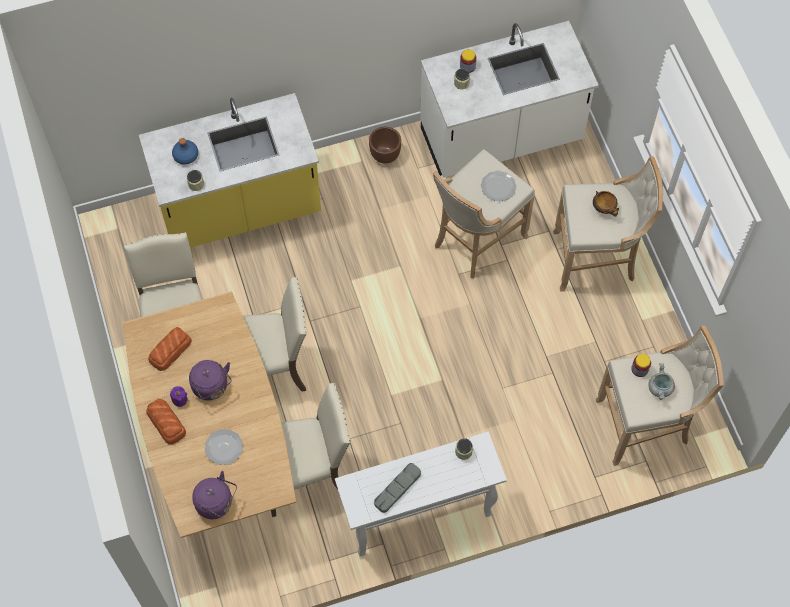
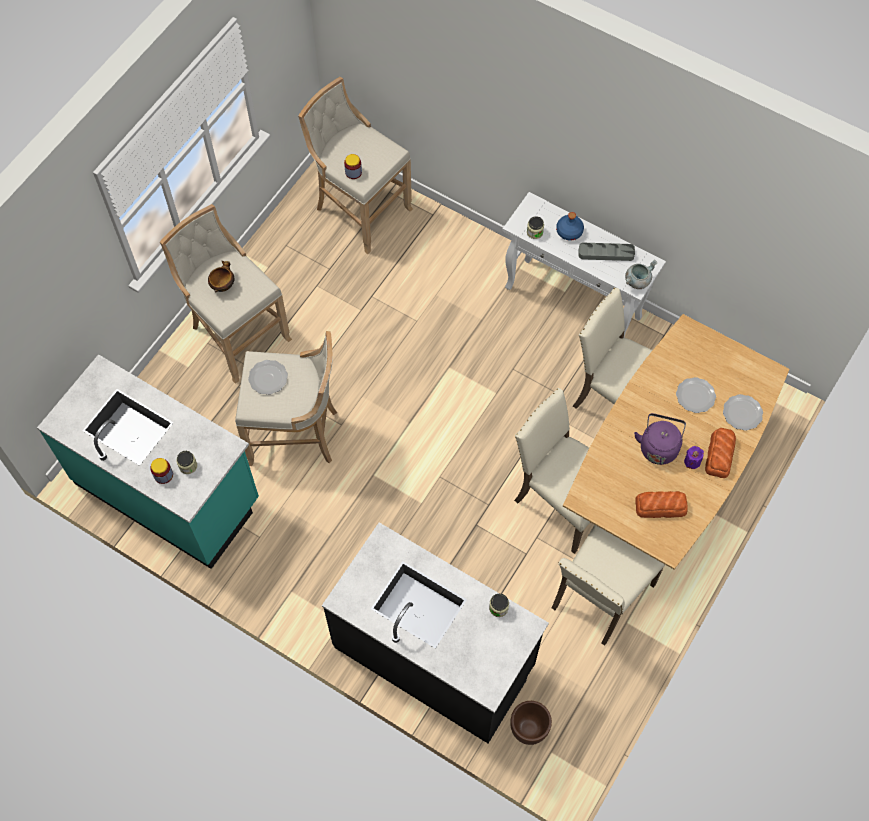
camera: 130 degrees left, 0 degrees up
yellow counter [139,93,321,248] -> black counter [322,522,549,743]
blue bottle [172,138,198,164] -> blue bottle moved to [556,212,584,241]
purple kettle [192,471,237,519] -> none
brown planter [369,127,401,164] -> brown planter moved to [510,701,552,745]
white counter [420,21,599,178] -> turquoise counter [37,354,259,569]
grey cooking pot [648,363,675,400] -> grey cooking pot moved to [625,260,657,289]
none -> plate [723,394,763,431]

